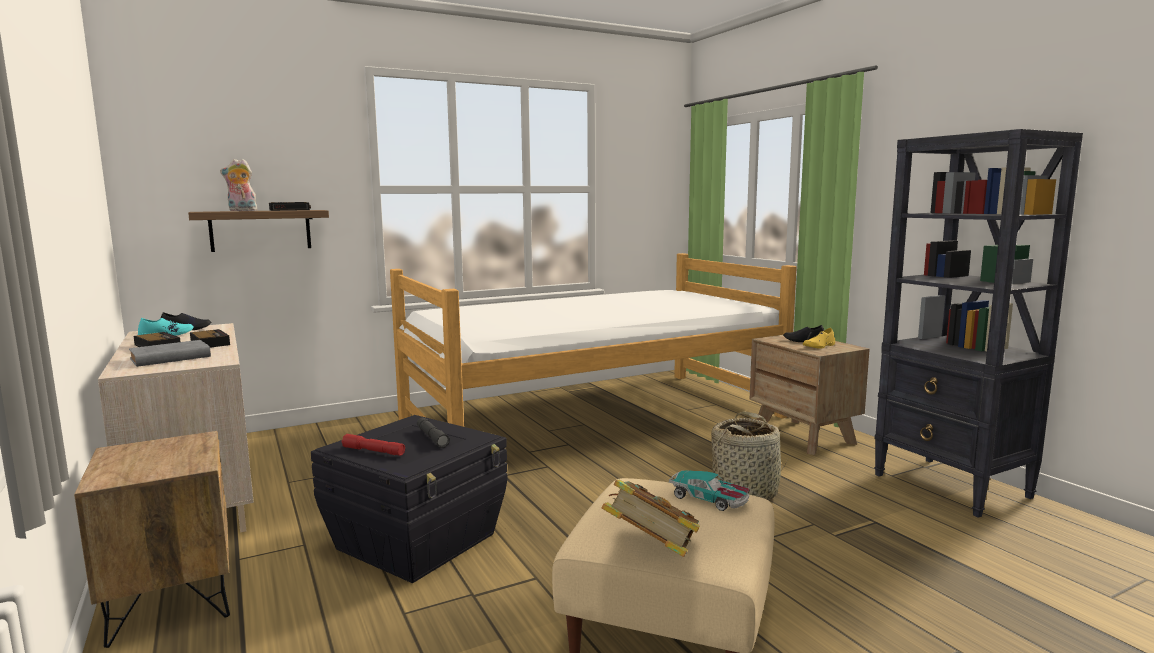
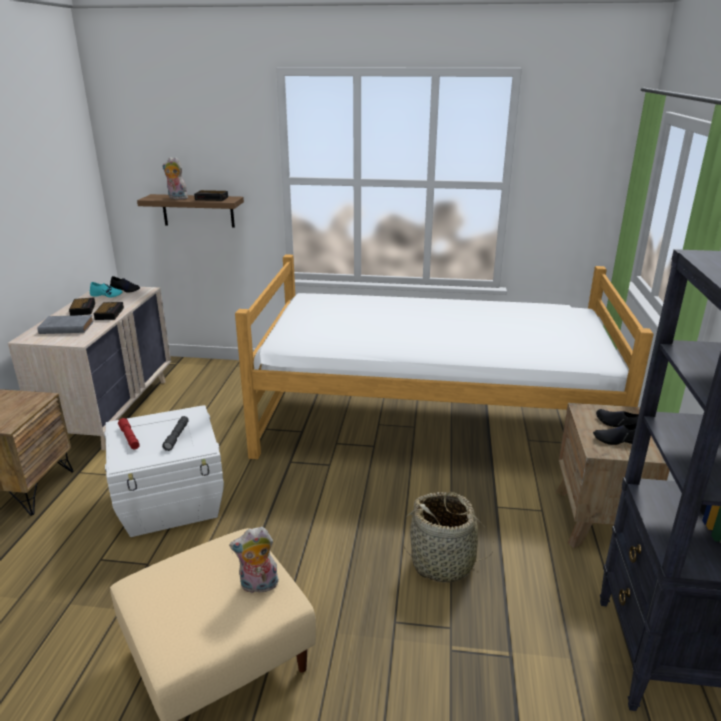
camera: 35 degrees right, 15 degrees up
black storage box [311,415,508,583] -> white storage box [104,405,224,537]
book [601,479,700,557] -> none
toy car [669,470,749,511] -> plush toy [229,527,279,593]
yellow shoe [803,328,835,349] -> black shoe [593,423,637,445]

